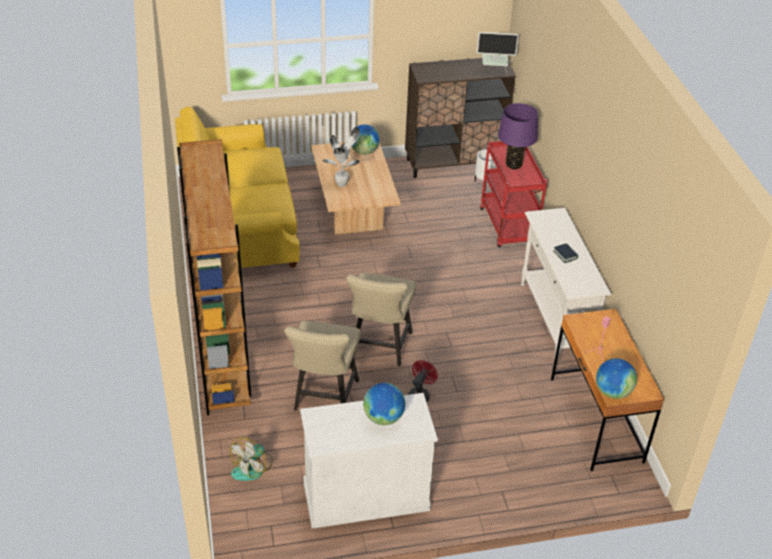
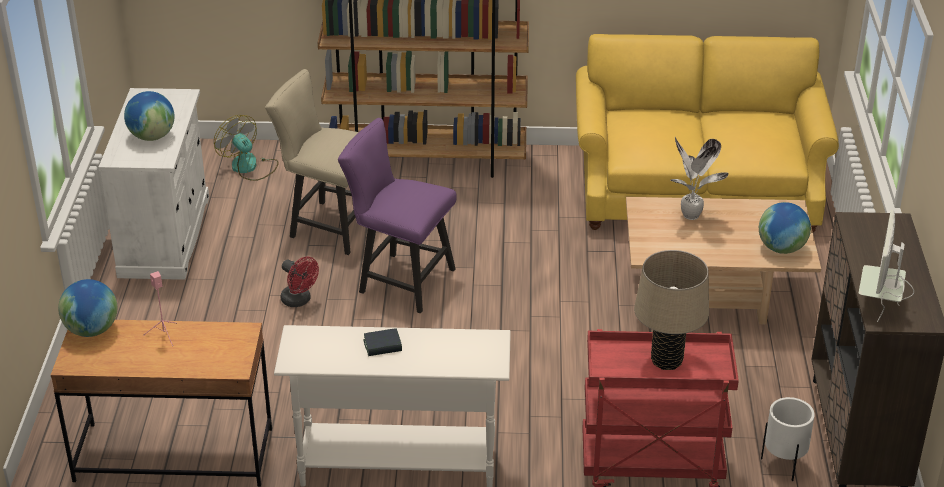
camera: 105 degrees right, 5 degrees down
beige chair [346,273,416,366] -> purple chair [338,118,457,313]
purple table lamp [498,103,538,169] -> beige table lamp [634,250,709,370]

